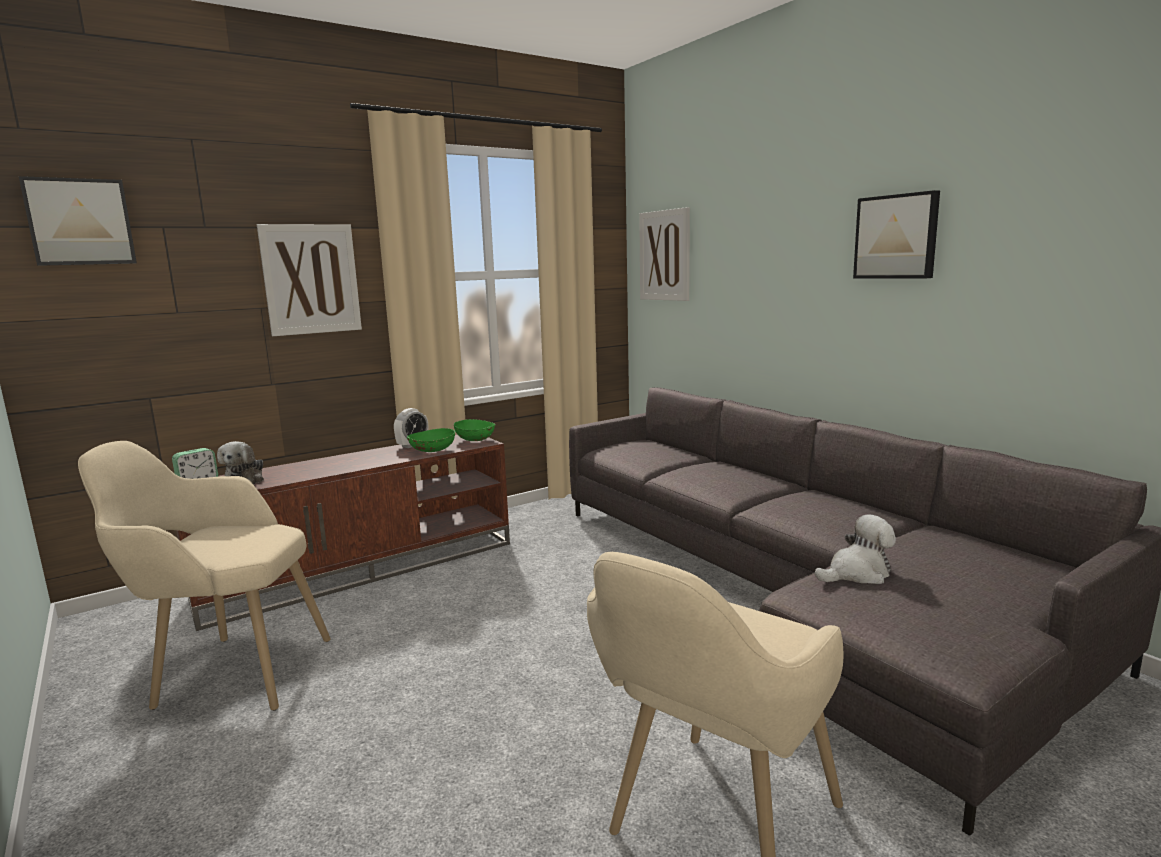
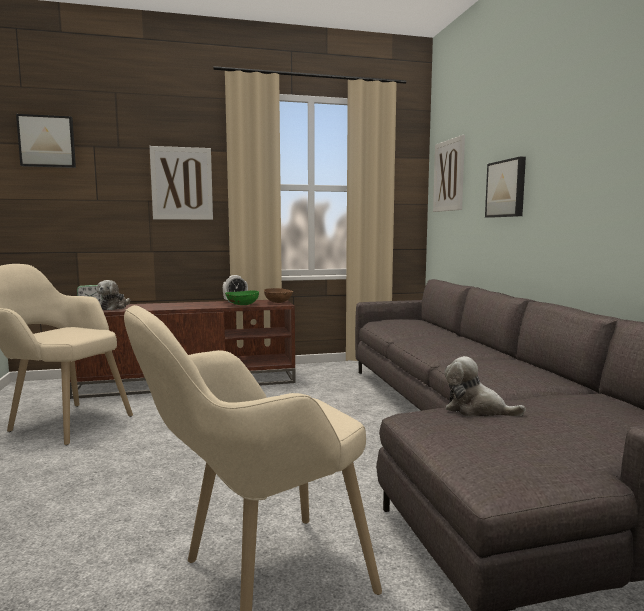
camera: 20 degrees right, 5 degrees down
green bowl [454,419,496,441] -> brown bowl [264,288,293,303]
plush toy [815,514,896,584] -> plush toy turned 150 degrees counterclockwise [444,356,526,416]
picture [853,190,940,279] -> picture moved to [485,157,526,218]

